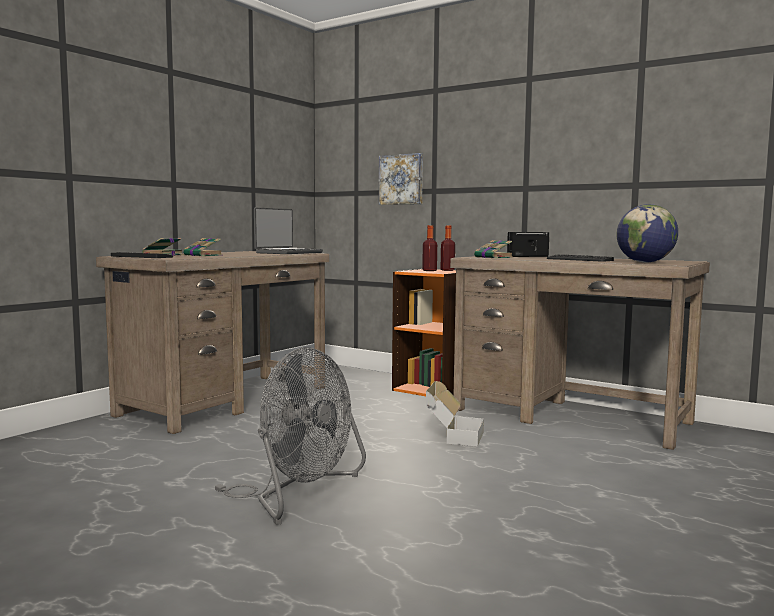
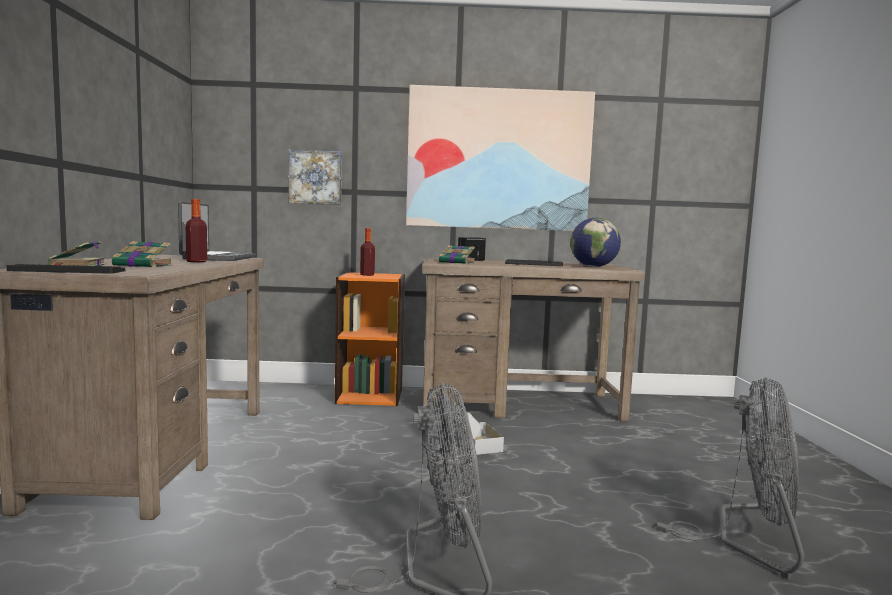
camera: 35 degrees left, 0 degrees up
bottle [441,226,455,271] -> bottle moved to [186,199,207,262]
none -> picture [406,85,595,231]
none -> grey fan [654,377,804,580]

